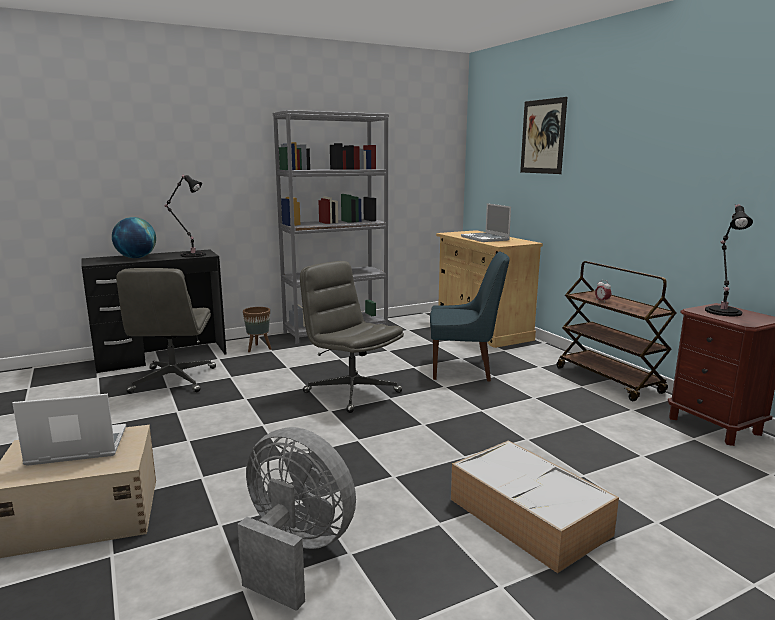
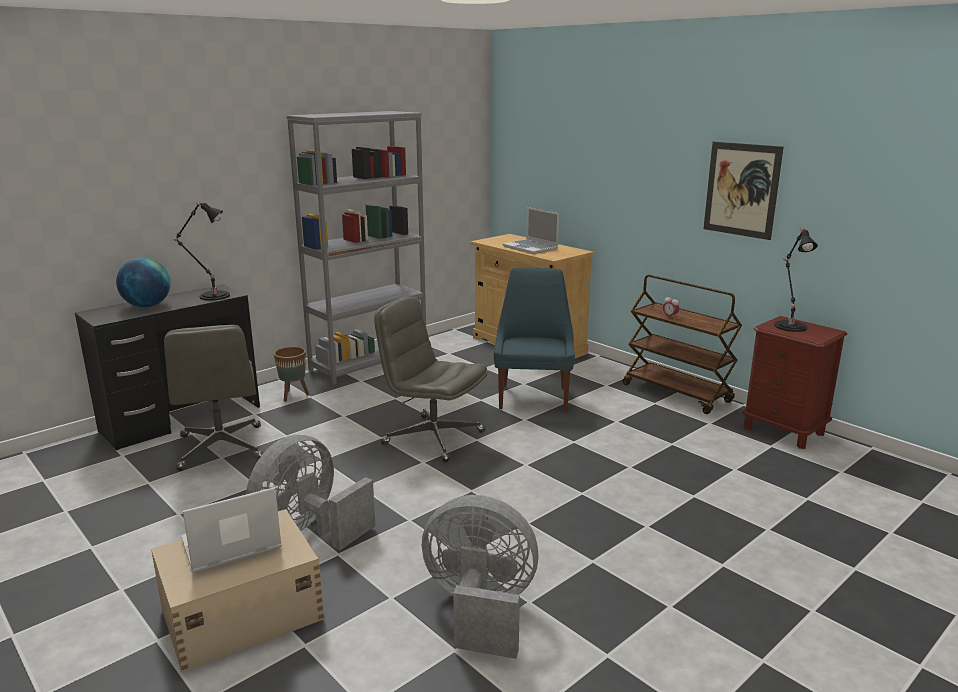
camera: 15 degrees left, 5 degrees up
blue chair [430,251,510,382] -> blue chair turned 75 degrees counterclockwise [494,268,575,412]
storage box [451,440,619,573] -> none
picture [520,97,567,174] -> picture moved to [703,142,784,240]
none -> grey fan [246,435,375,550]

